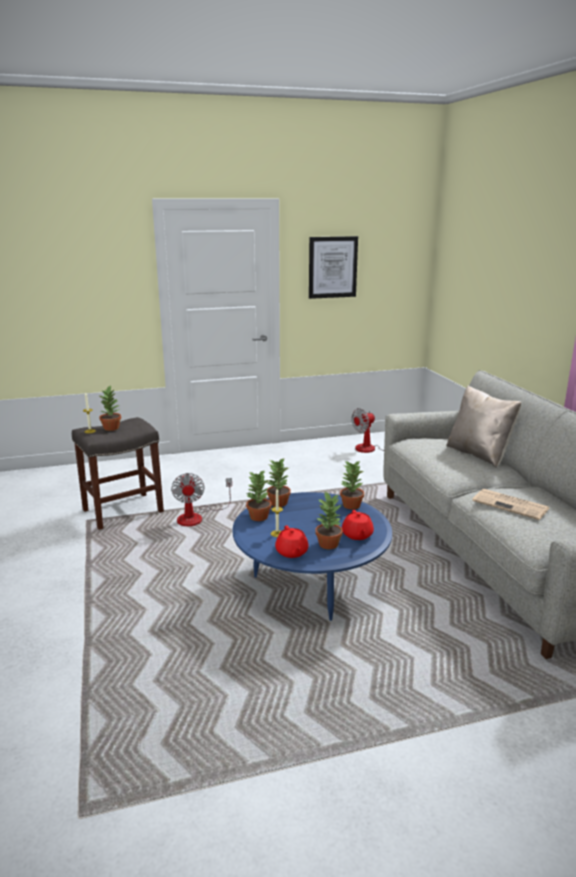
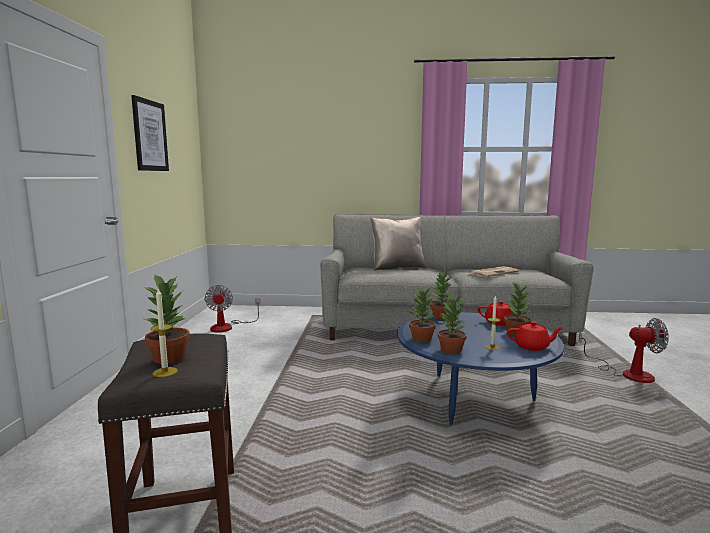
camera: 70 degrees left, 10 degrees down
fan [171,473,232,526] -> fan moved to [579,318,669,383]

